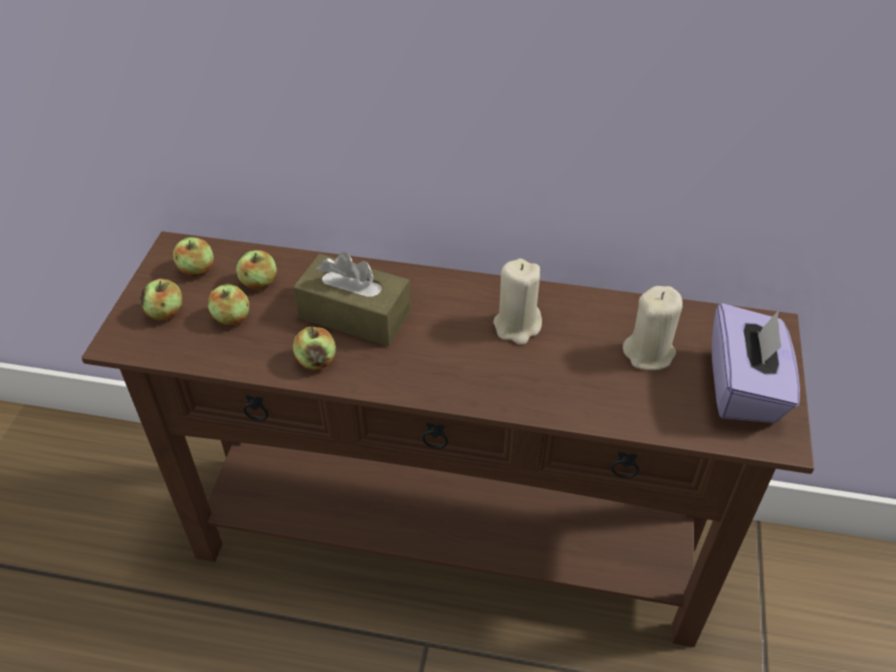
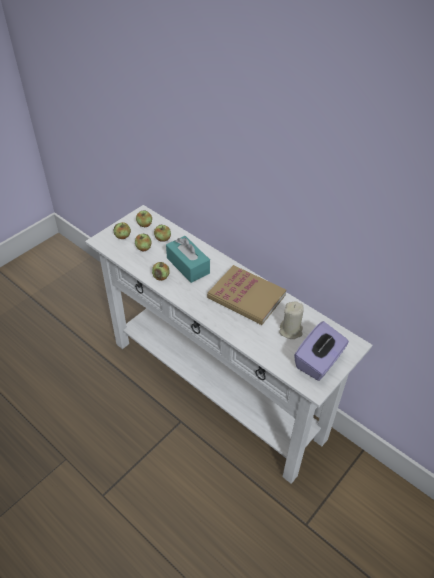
camera: 30 degrees right, 0 degrees up
brown console table [82,231,814,647] -> white console table [85,205,373,484]
brown tissue box [293,252,411,346] -> turquoise tissue box [166,236,210,283]
beige candle [493,258,542,345] -> book [207,265,286,325]

